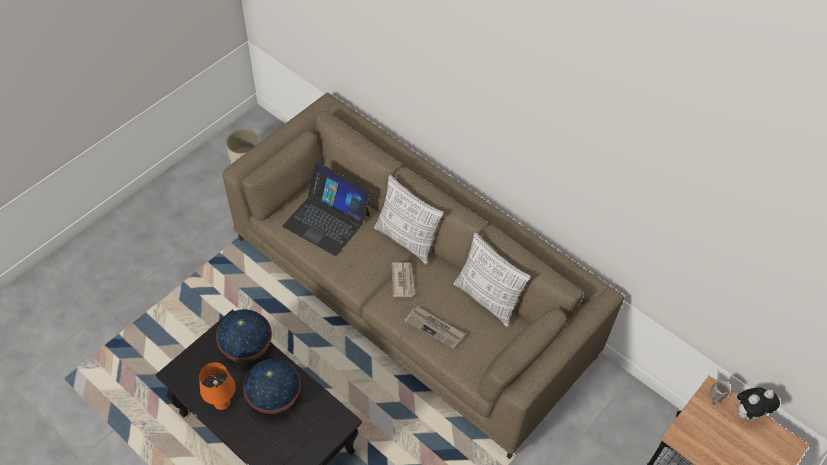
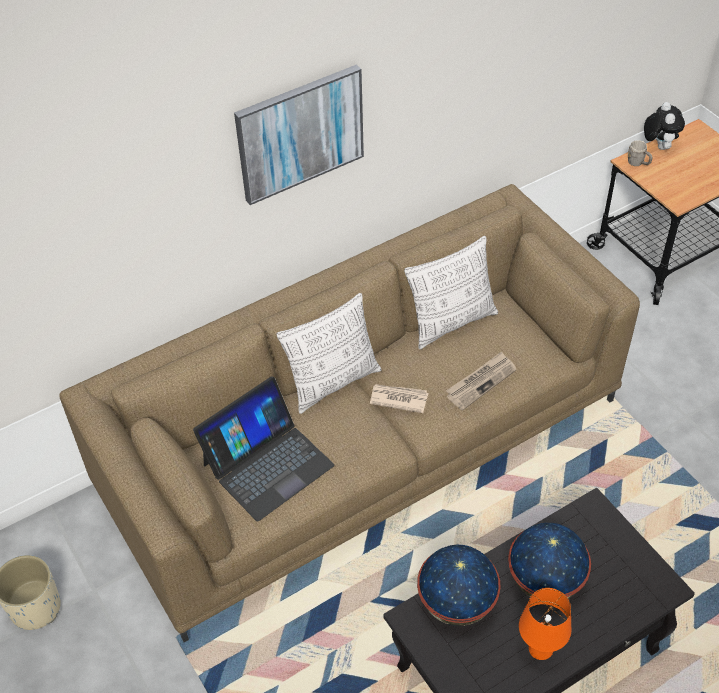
camera: 70 degrees left, 5 degrees down
none -> picture [234,64,364,205]

